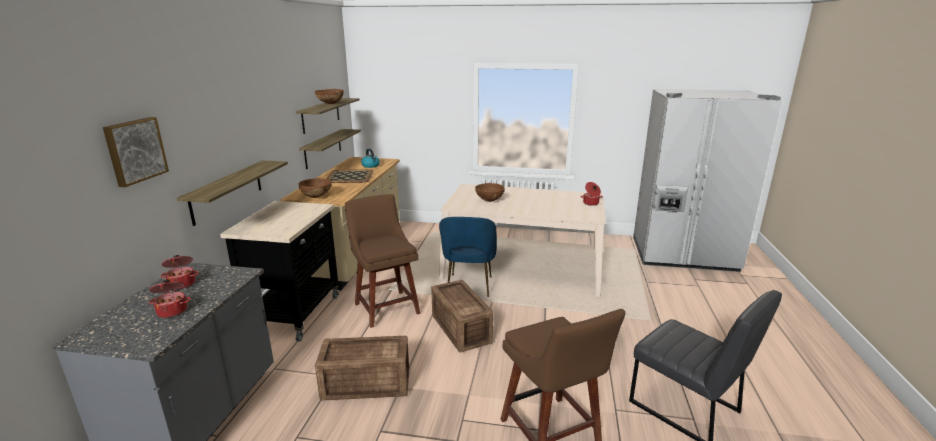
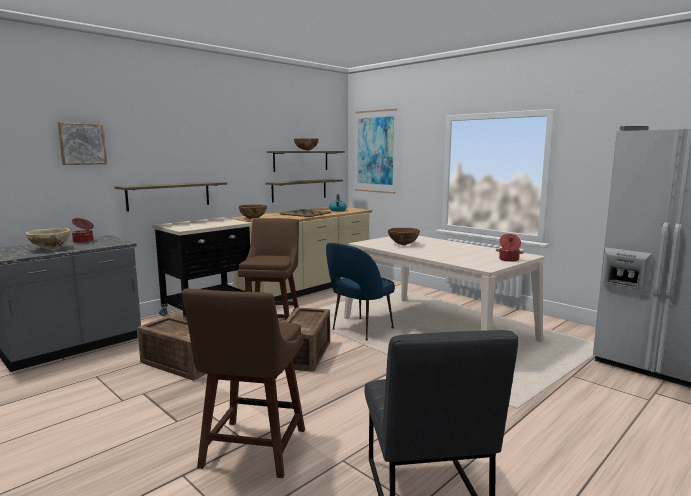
camera: 35 degrees right, 10 degrees down
cooking pot [149,279,190,318] -> beige bowl [26,228,71,249]
none -> picture [355,109,397,194]

